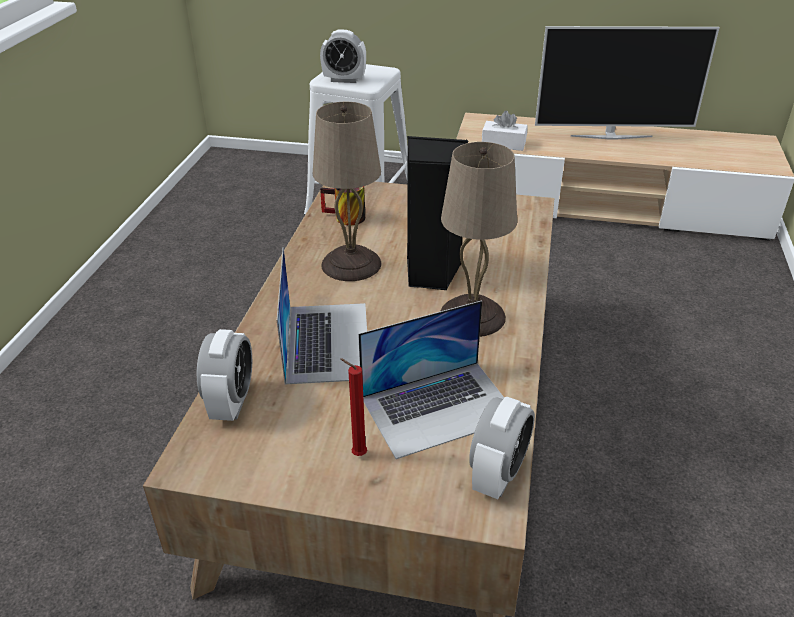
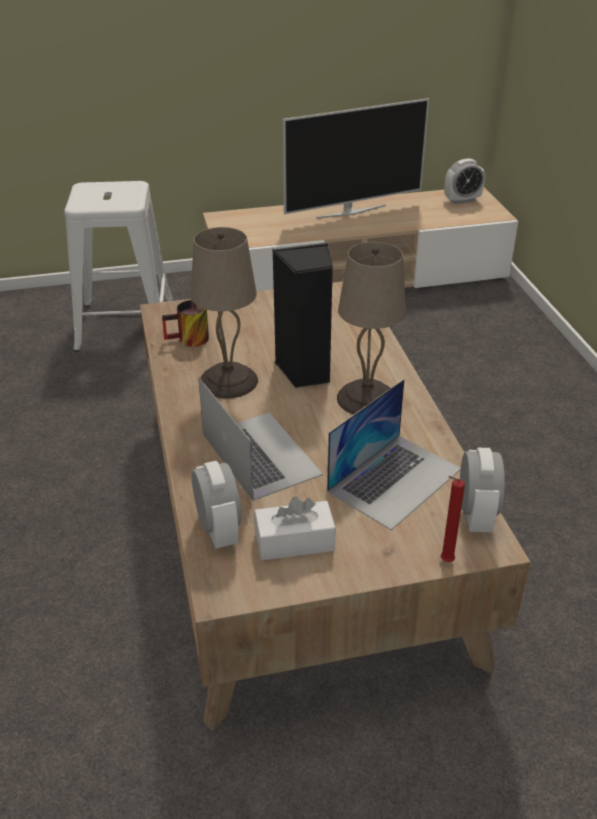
camera: 25 degrees left, 0 degrees up
alarm clock [320,30,366,83] -> alarm clock moved to [445,158,485,204]
red candle [340,358,367,456] -> red candle moved to [440,476,465,562]
white tissue box [482,111,528,151] -> white tissue box moved to [254,496,336,560]

